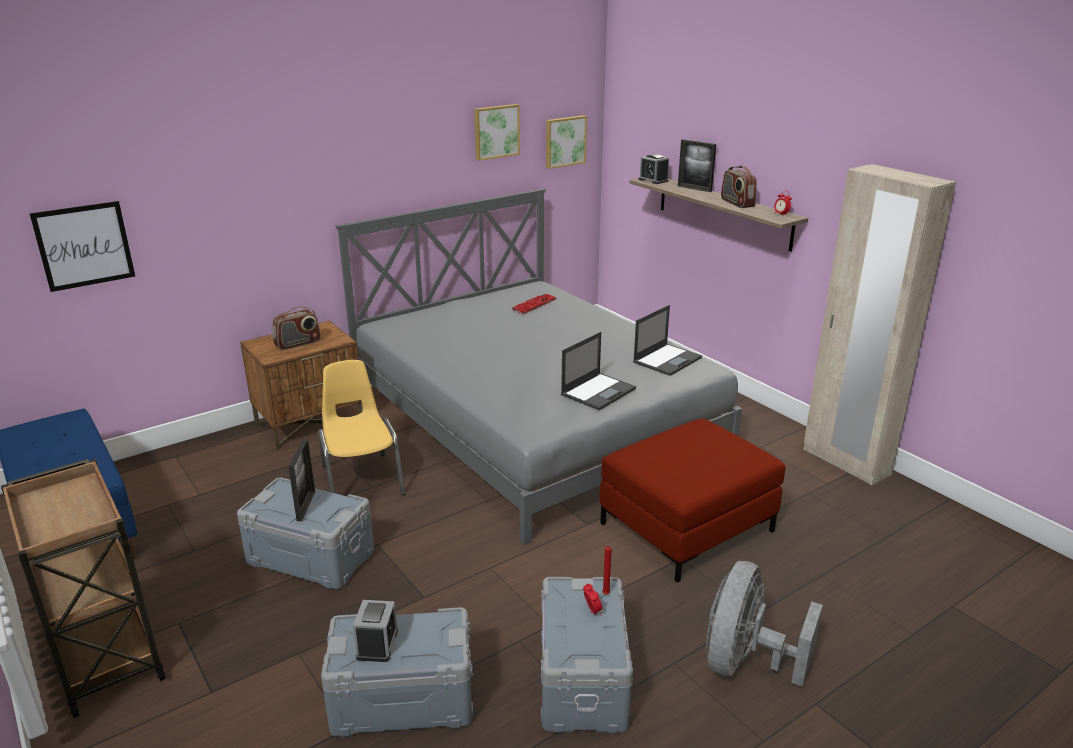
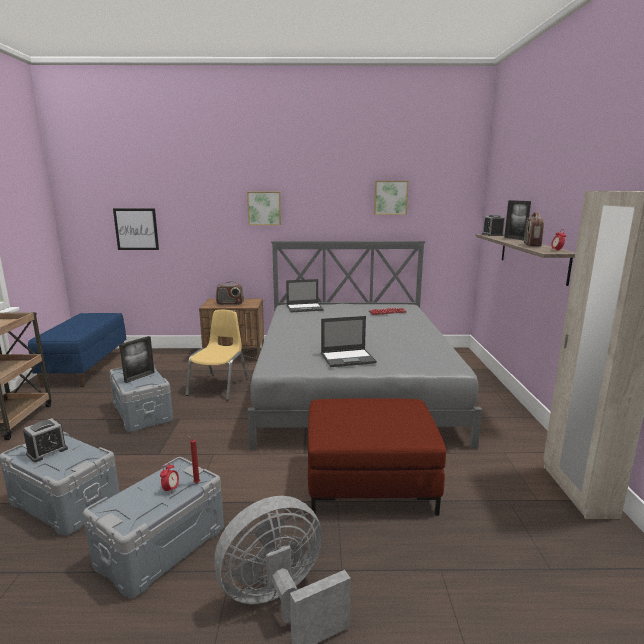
camera: 35 degrees right, 10 degrees down
picture [546,115,587,169] -> picture moved to [247,192,281,225]
laptop [633,305,702,376] -> laptop moved to [286,279,324,312]

